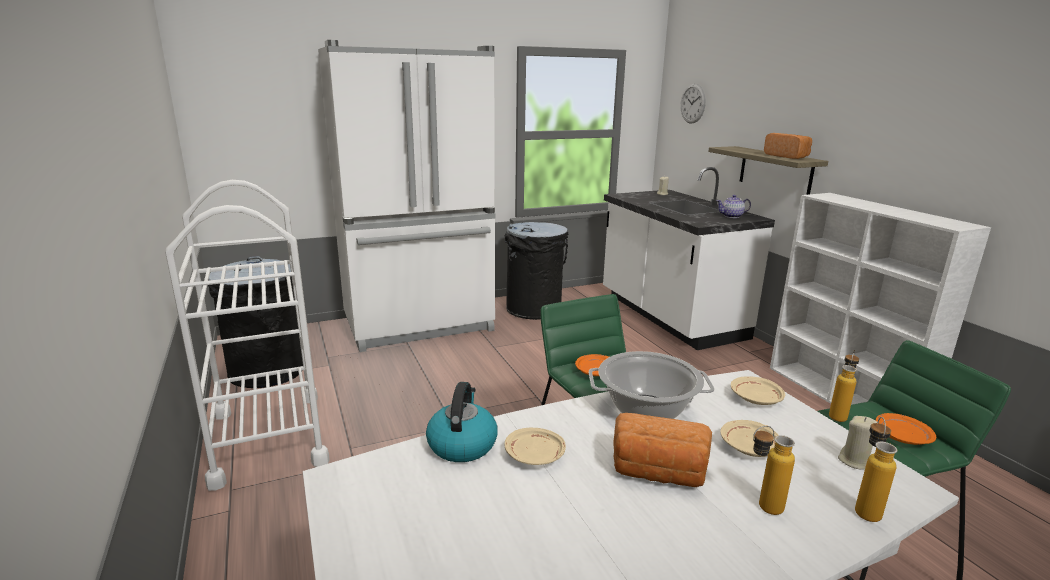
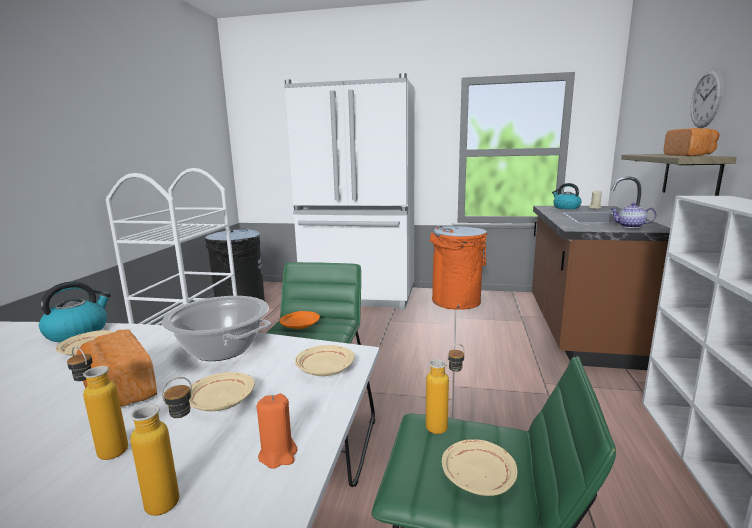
camera: 35 degrees right, 5 degrees down
black trash can [505,222,568,320] -> orange trash can [429,225,487,310]
white counter [603,167,775,350] -> brown counter [532,176,670,370]
wall clock [680,84,706,124] -> wall clock moved to [690,69,723,128]
beige candle [838,416,878,470] -> orange candle [257,393,298,469]
orange plate [876,413,936,445] -> beige plate [442,439,517,496]
none -> kettle [552,183,582,209]

